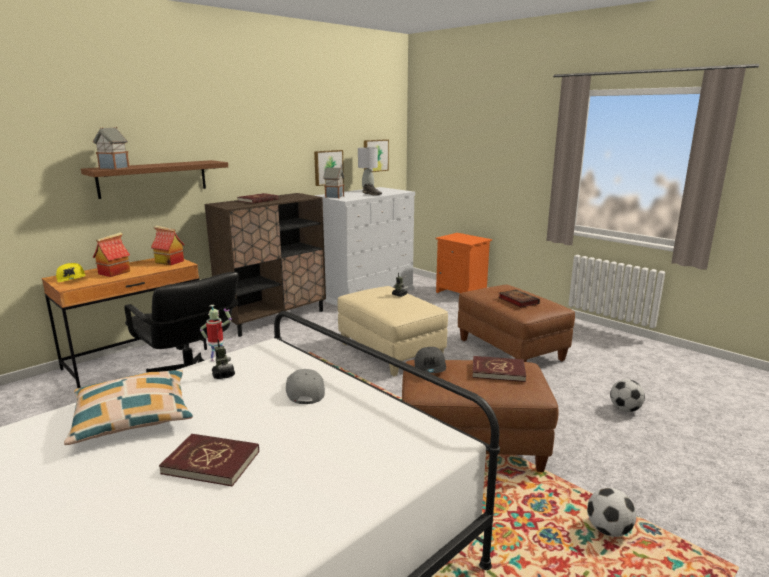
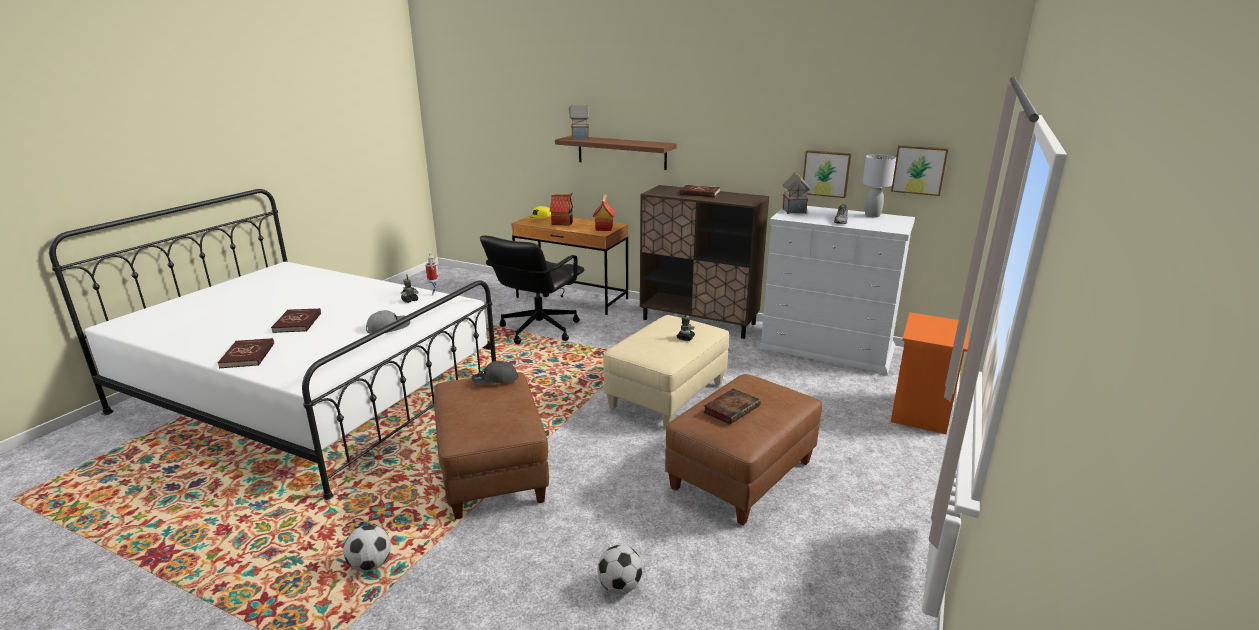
camera: 70 degrees right, 5 degrees up
pillow [64,370,193,445] -> none
red book [473,356,526,382] -> red book moved to [218,338,274,368]

